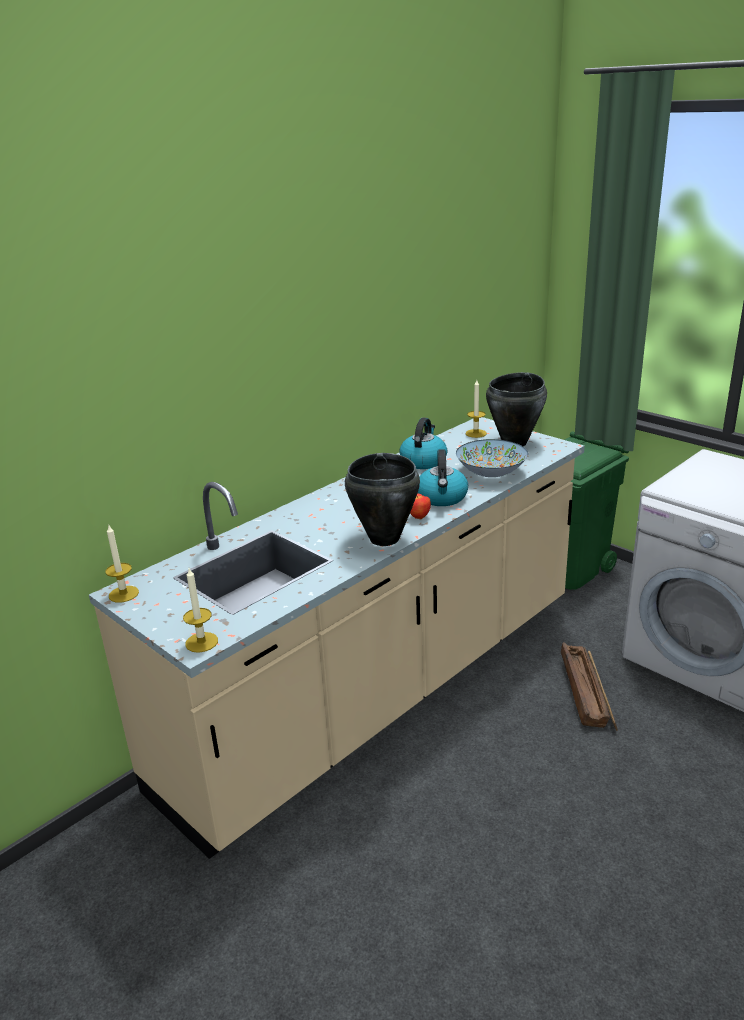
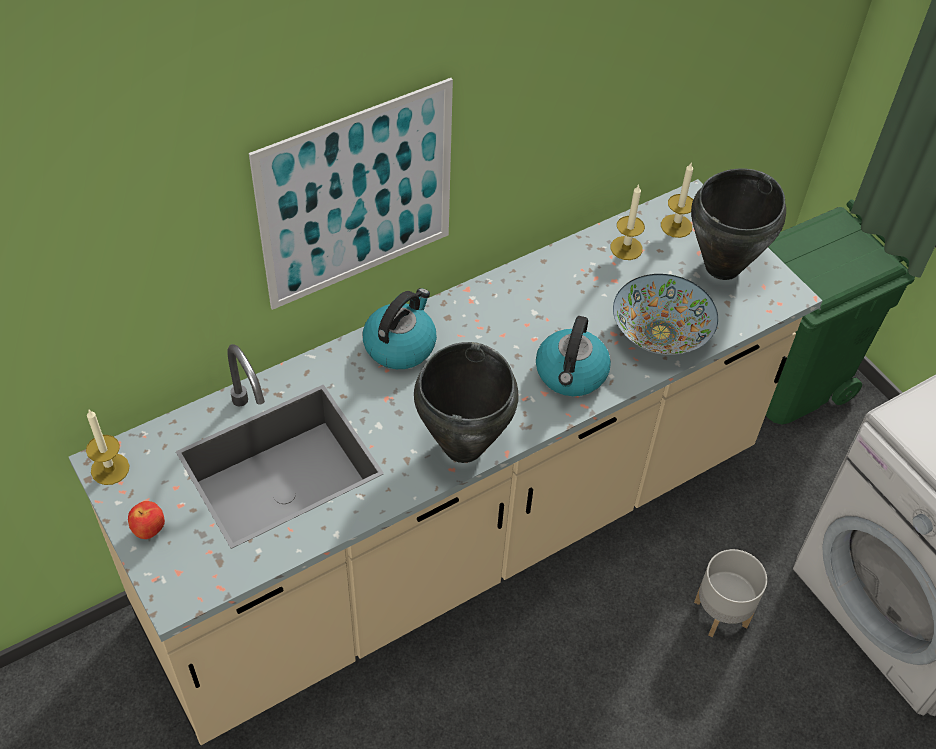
camera: 10 degrees right, 25 degrees up
candle [183,568,218,653] -> candle moved to [611,185,645,260]
kettle [399,417,447,469] -> kettle moved to [363,288,437,369]
apple [410,494,431,519] -> apple moved to [128,501,165,539]
crate [561,642,618,731] -> grey planter [694,549,767,637]
none -> picture [249,78,453,310]

